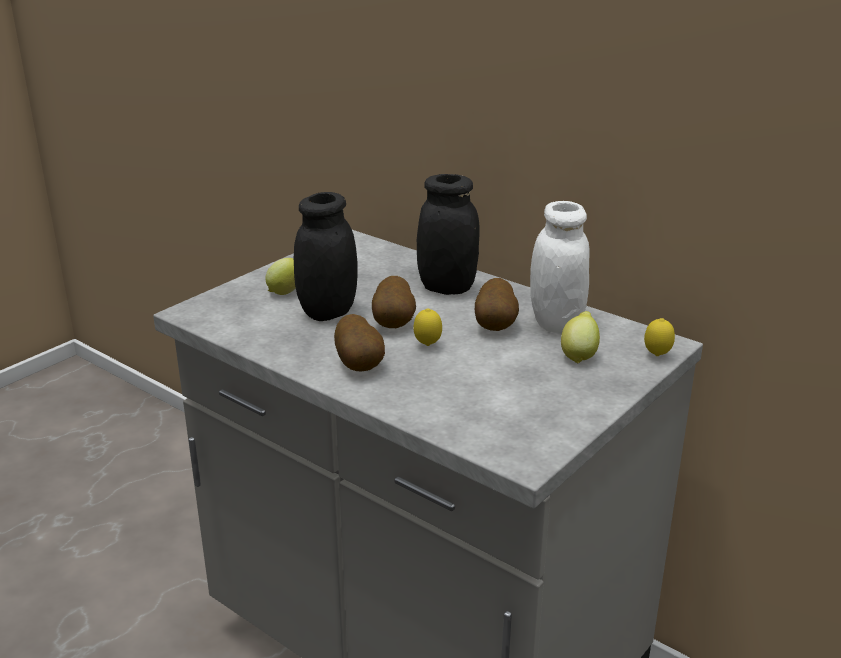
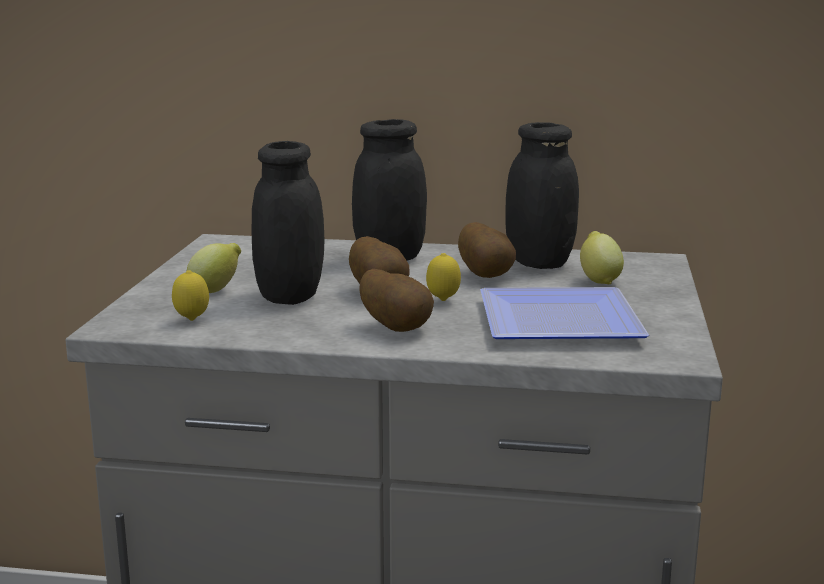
camera: 30 degrees left, 10 degrees down
white jar [530,201,590,333] -> black jar [506,122,579,269]
lemon [644,318,675,356] -> lemon moved to [172,270,209,321]
none -> plate [480,287,649,339]

